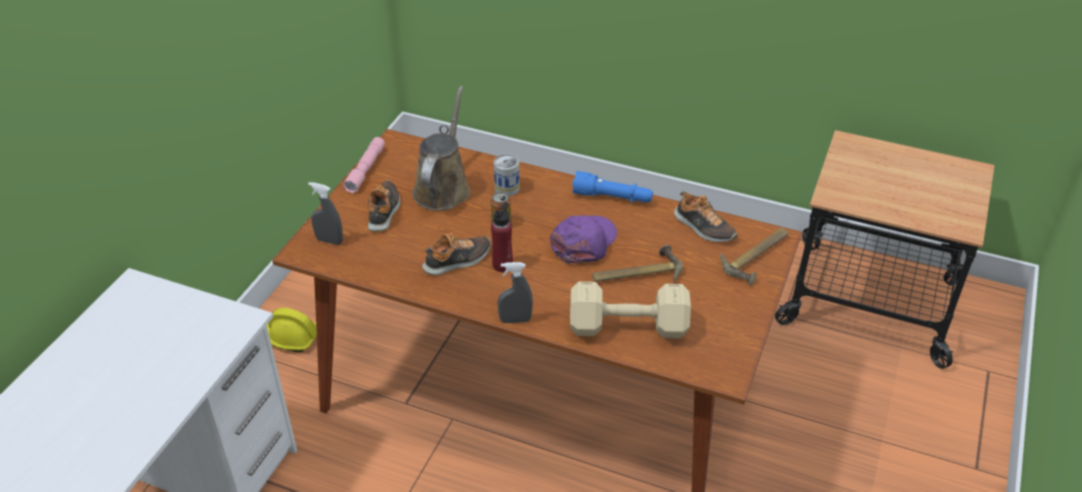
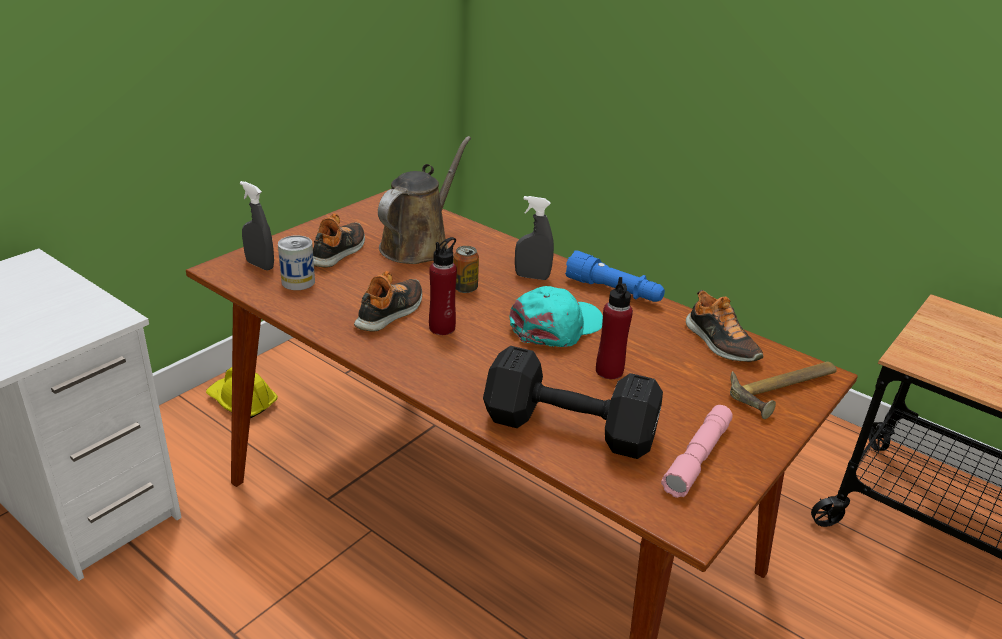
camera: 15 degrees right, 10 degrees down
pink flashlight [343,137,385,194] -> pink flashlight moved to [661,405,733,498]
shoe [422,233,491,275] -> shoe turned 45 degrees counterclockwise [354,271,422,332]
can [494,154,520,196] -> can moved to [278,235,315,290]
grey spray bottle [497,262,533,323] -> grey spray bottle moved to [515,196,554,280]
purple cap [550,215,617,264] -> turquoise cap [510,286,603,347]
beige dumbbell [570,282,691,339] -> black dumbbell [483,346,663,459]
hammer [592,245,683,283] -> red bottle [596,277,633,379]

